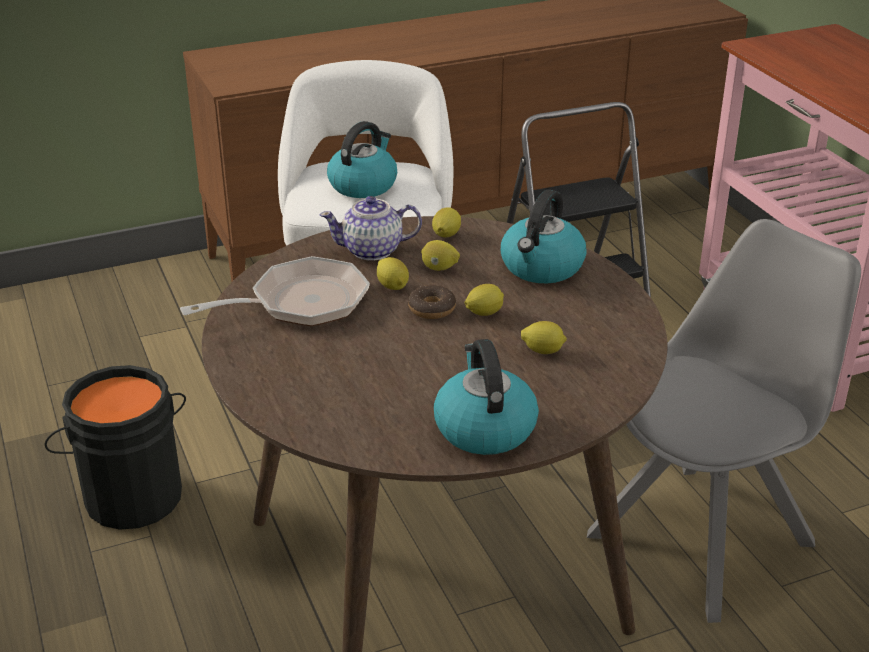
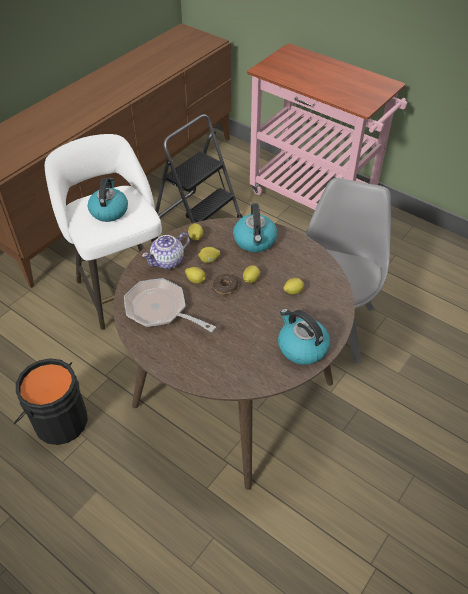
camera: 30 degrees left, 15 degrees up
frying pan [180,256,370,326] -> frying pan turned 90 degrees counterclockwise [124,278,216,332]

